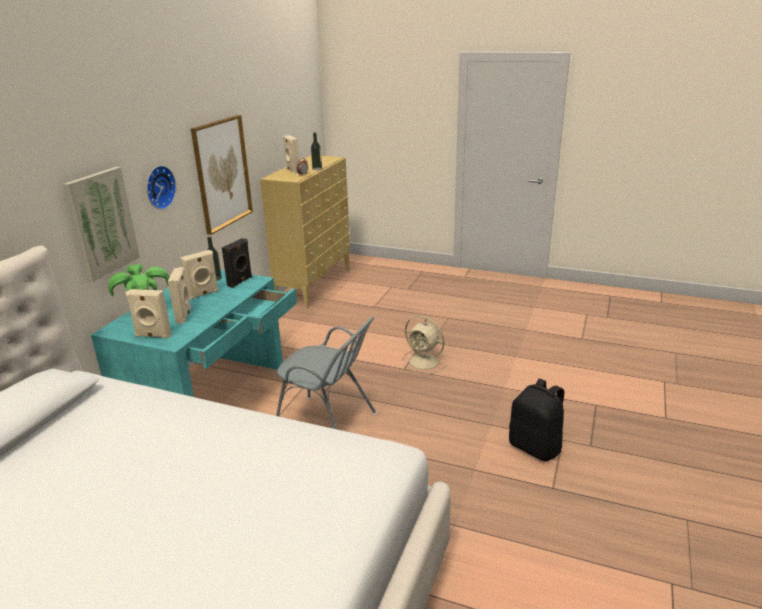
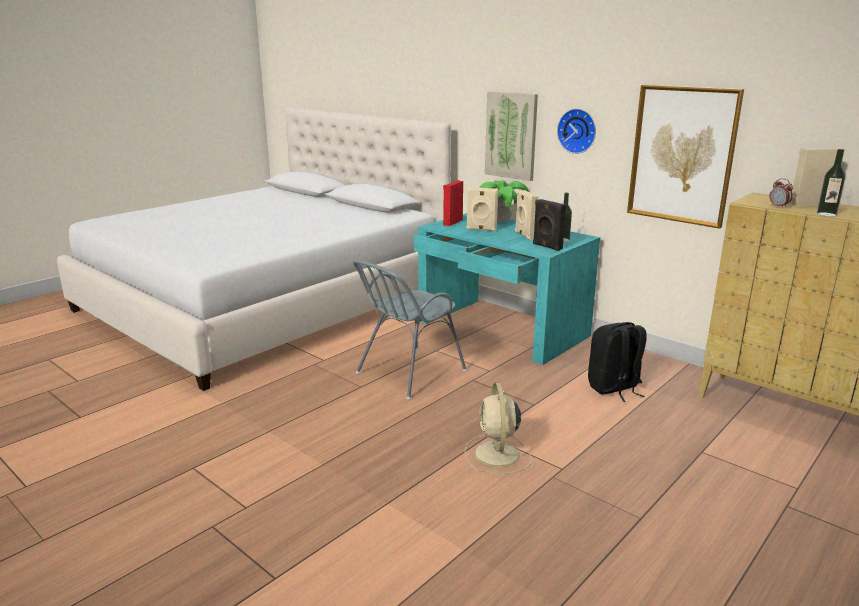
camera: 110 degrees right, 5 degrees down
beige speaker [125,289,172,338] -> red speaker [443,180,463,226]
beige fan [402,316,448,374] -> beige fan turned 60 degrees counterclockwise [464,382,532,474]
black backpack [509,379,564,461] -> black backpack moved to [588,322,647,402]

